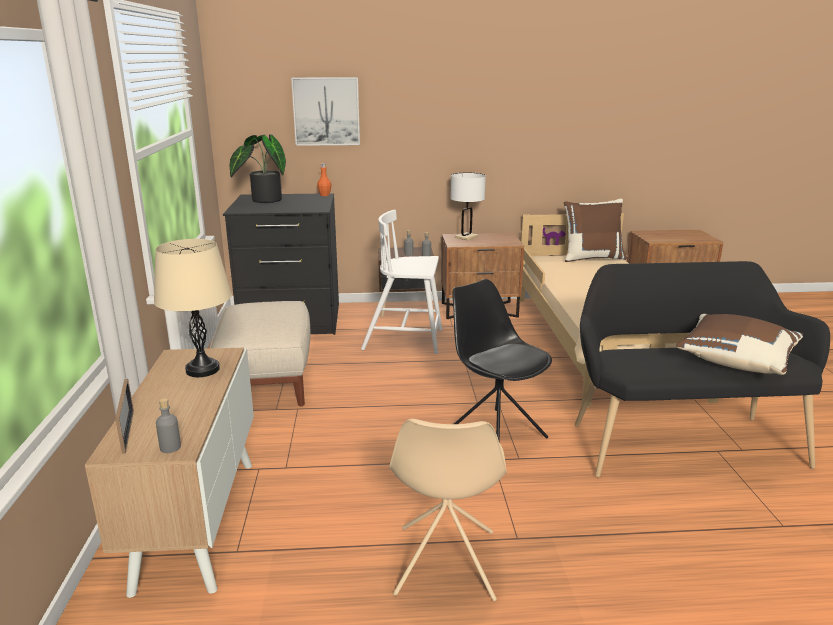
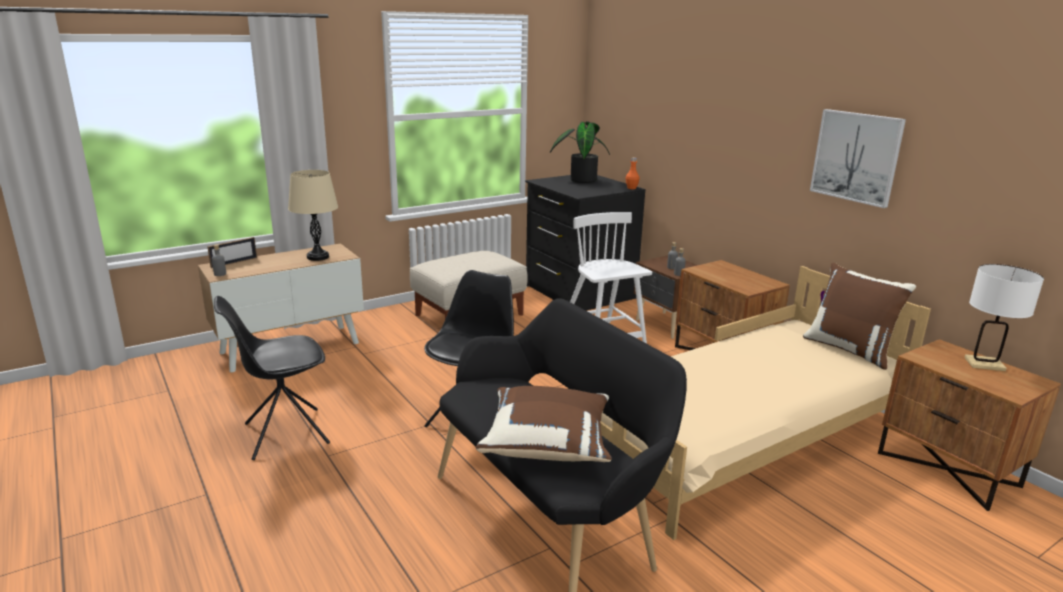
camera: 60 degrees right, 0 degrees up
picture [291,77,360,146] -> picture moved to [810,109,906,208]
beige chair [389,419,507,601] -> black chair [214,296,330,460]
white table lamp [450,172,486,240] -> white table lamp moved to [964,264,1044,371]

